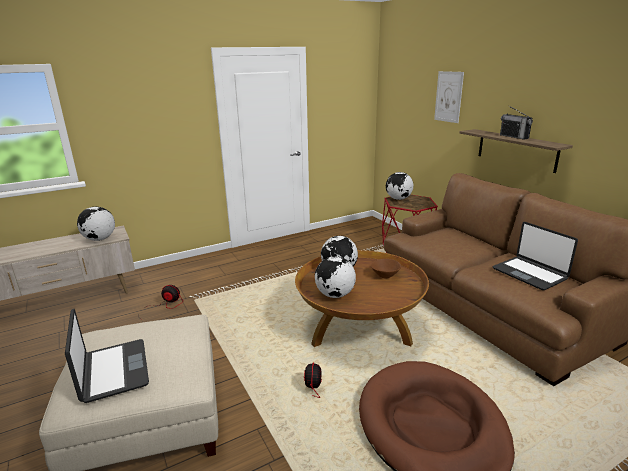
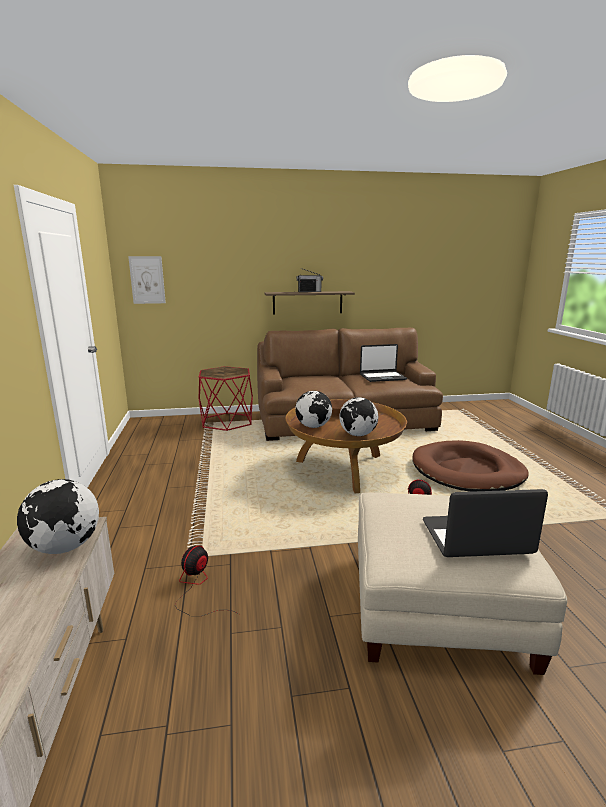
camera: 70 degrees left, 5 degrees down
globe [386,172,413,200] -> none
picture [434,71,464,123] -> picture moved to [128,256,166,304]

